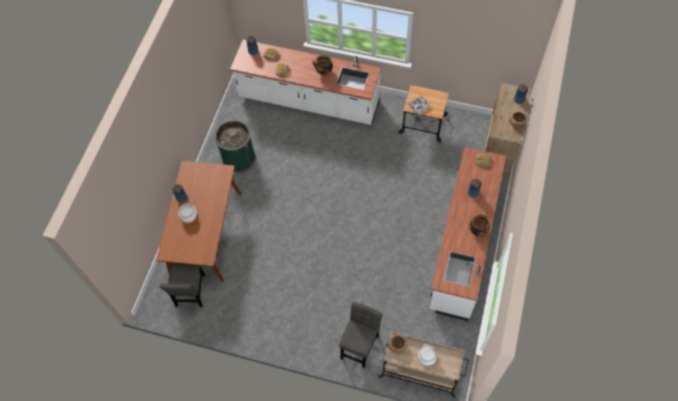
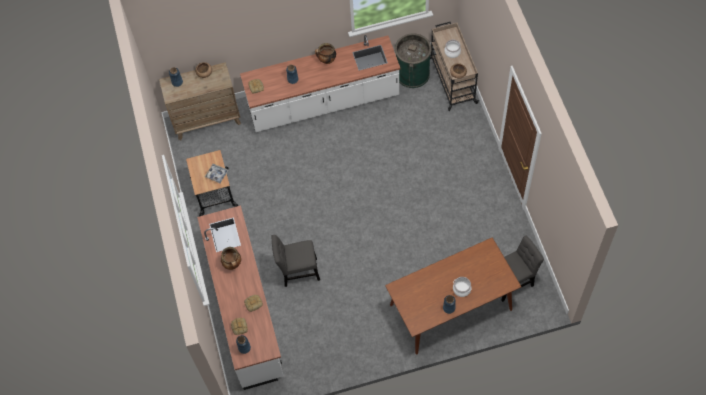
camera: 120 degrees left, 0 degrees up
green trash can [214,120,255,172] -> green trash can moved to [395,33,432,88]
grey chair [340,302,383,368] -> grey chair moved to [272,235,320,287]

